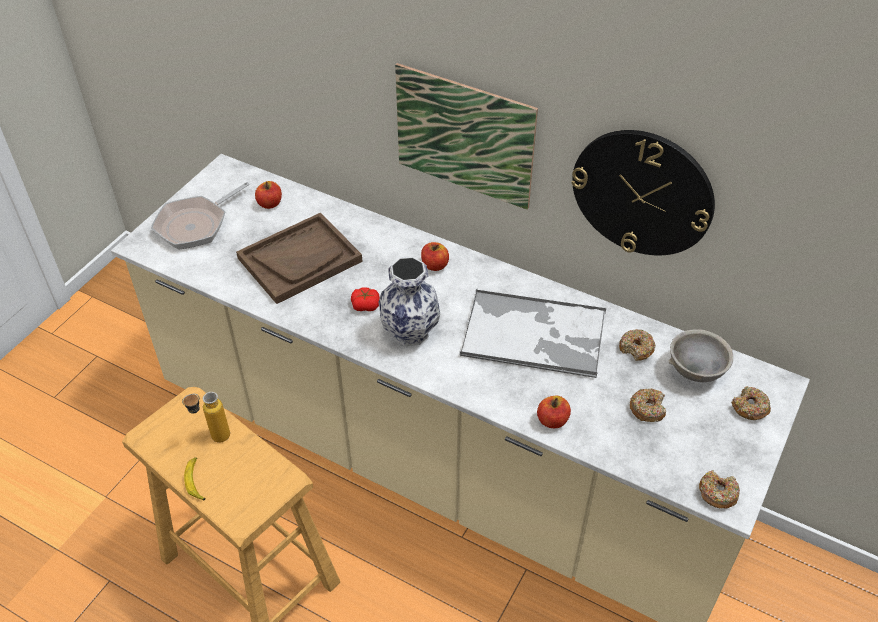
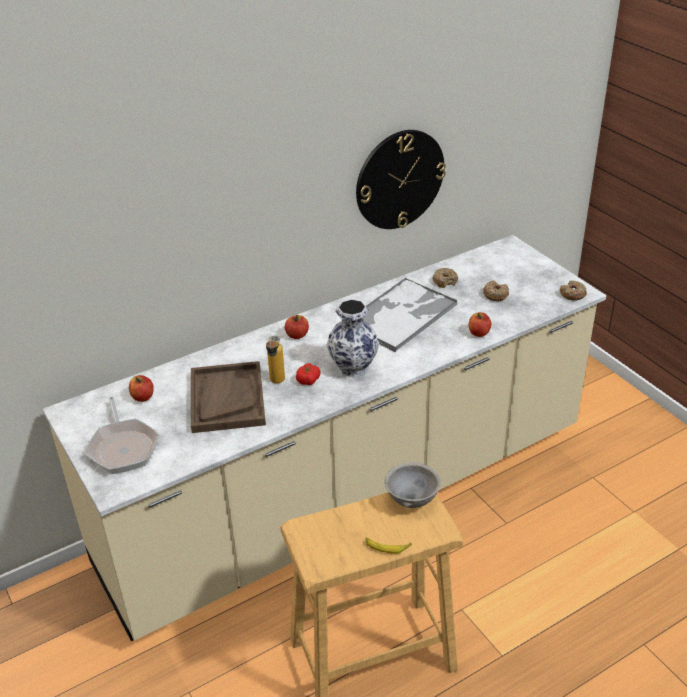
camera: 60 degrees left, 10 degrees down
bottle [182,392,230,443] -> bottle moved to [266,335,285,383]
picture [395,63,538,210] -> none
grey bowl [668,329,733,382] -> grey bowl moved to [385,462,440,508]
donut [731,386,771,420] -> none

